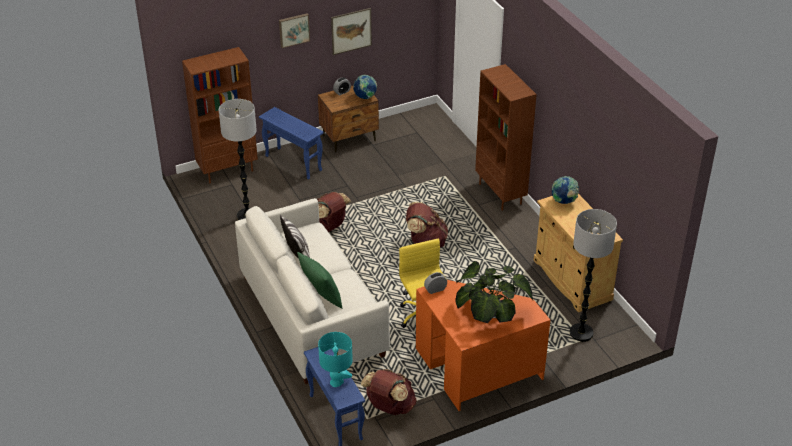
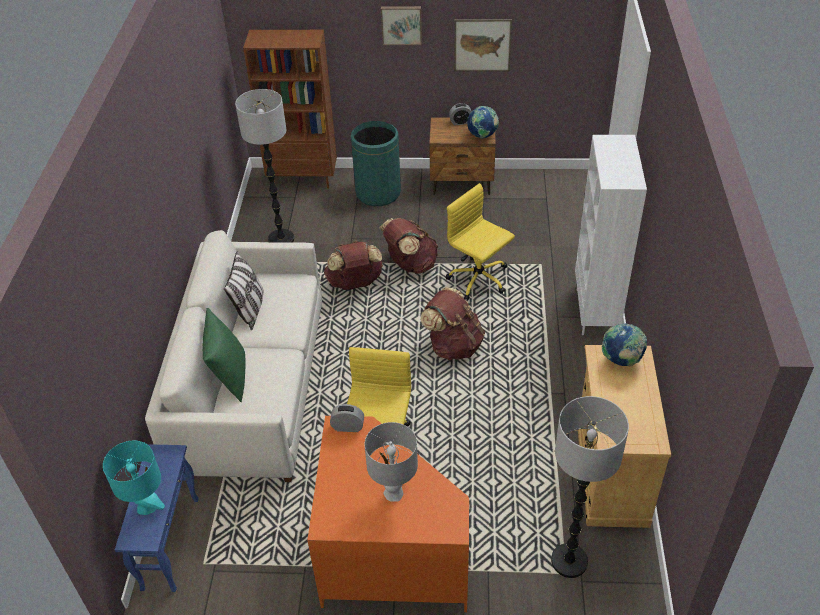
camera: 30 degrees right, 5 degrees up
blue side table [259,107,324,179] -> green trash can [351,121,401,206]
brown backpack [361,369,417,415] -> brown backpack moved to [379,218,439,274]
potted plant [455,261,533,323] -> grey table lamp [364,422,418,502]
brown bookcase [475,64,537,211] -> white bookcase [575,135,647,335]
none -> yellow office chair [446,183,515,301]

